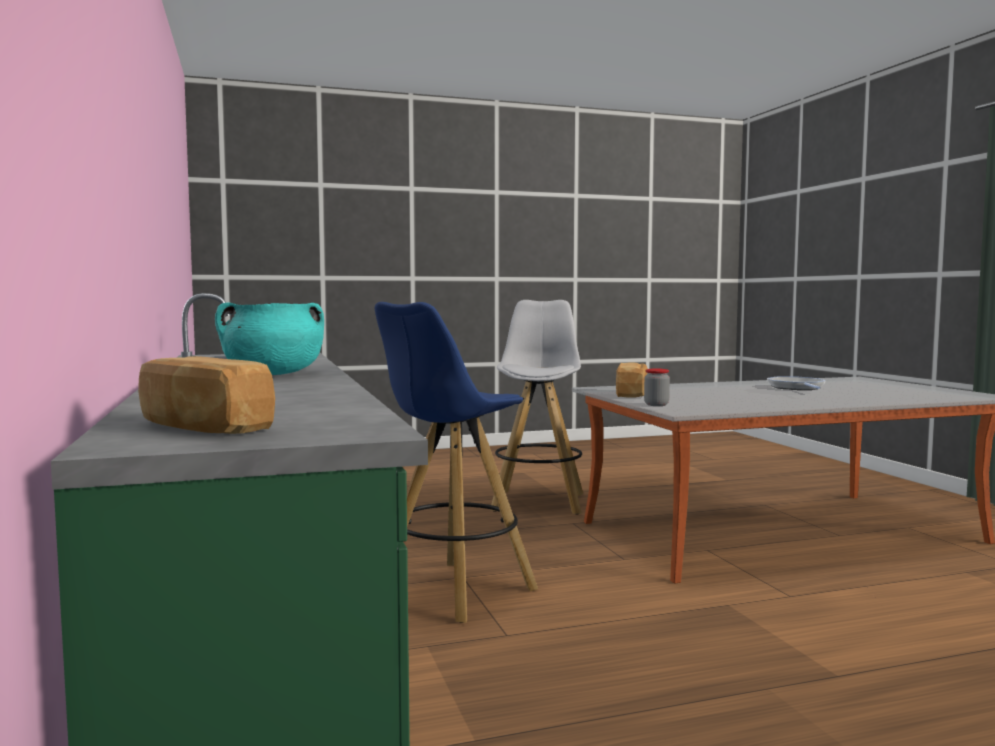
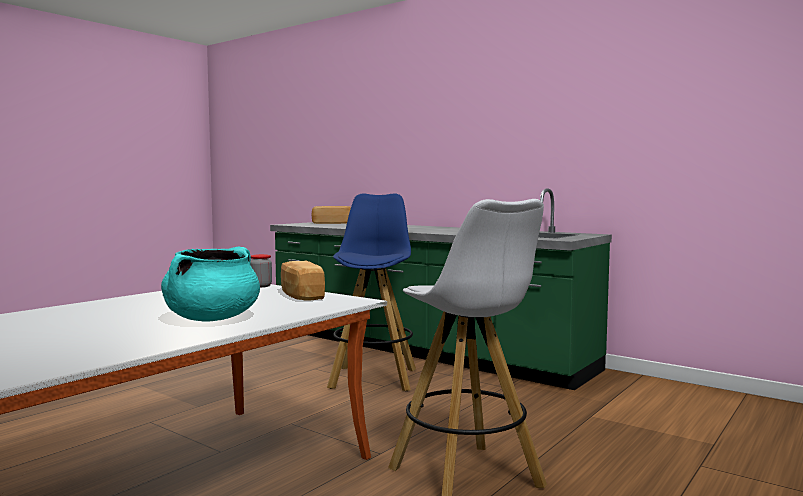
camera: 145 degrees right, 0 degrees up
turquoise cooking pot [215,302,324,375] -> turquoise cooking pot moved to [161,247,260,321]
frying pan [767,377,826,390] -> none

